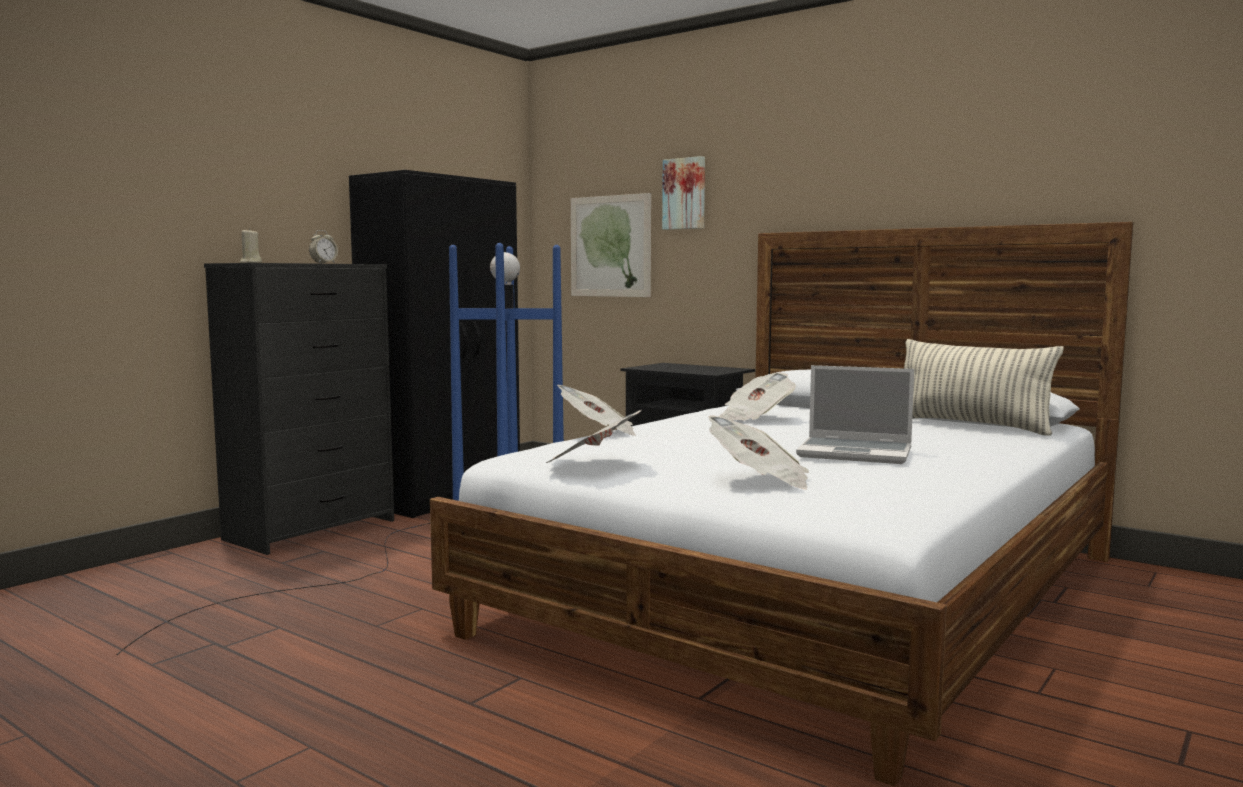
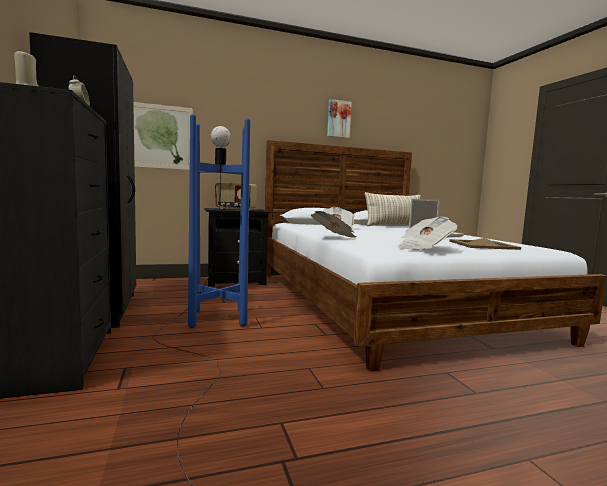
camera: 55 degrees left, 0 degrees up
picture [662,156,705,230] -> picture moved to [327,99,352,138]
newspaper [709,415,809,490] -> beige tray [449,238,521,250]
none -> radio [215,183,257,210]

